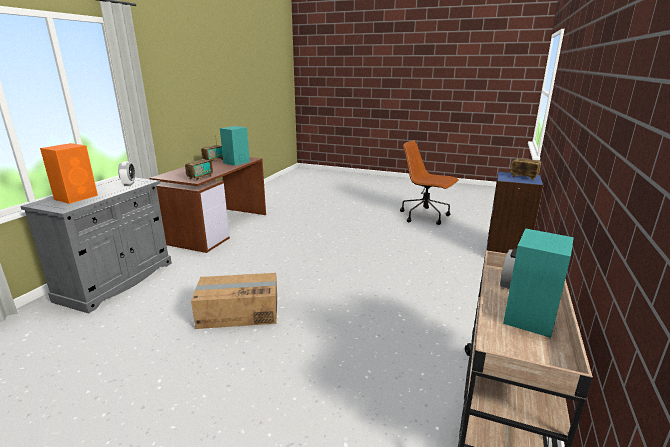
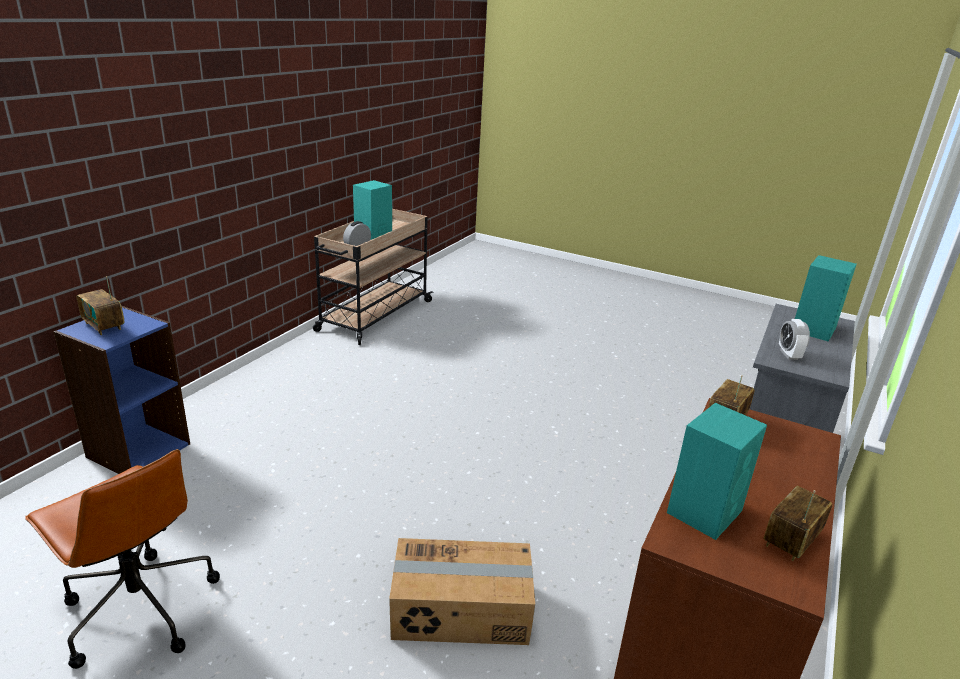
camera: 175 degrees left, 5 degrees up
orange speaker [40,143,98,204] -> turquoise speaker [795,255,856,342]
cardboard box [191,273,277,329] -> cardboard box moved to [389,538,535,645]

